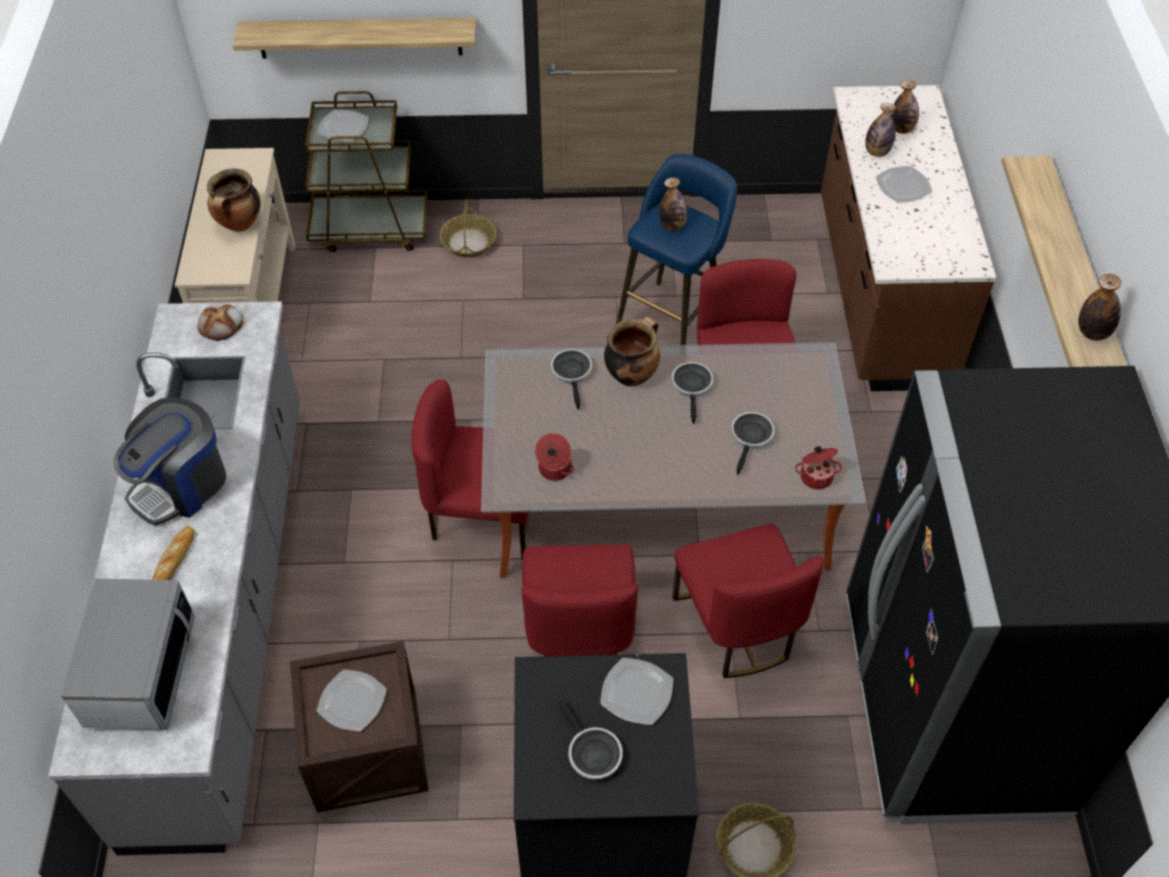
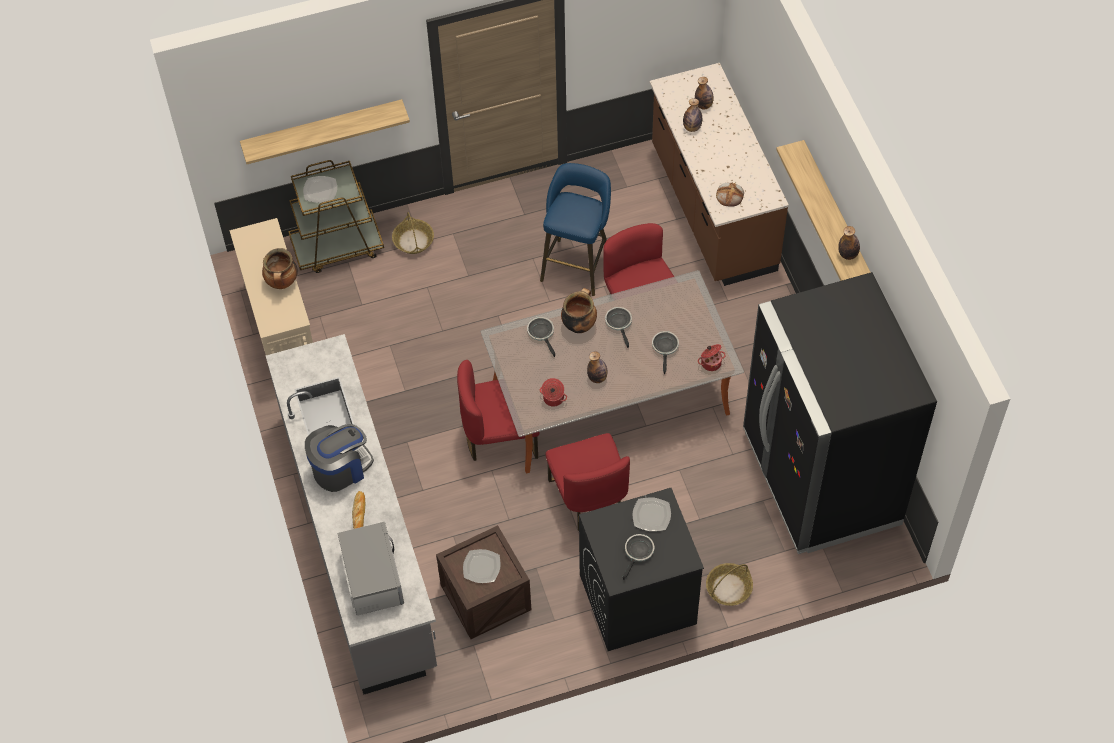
camera: 15 degrees left, 5 degrees up
coffee machine [113,397,226,525] -> coffee machine turned 150 degrees counterclockwise [305,424,374,492]
bread [197,303,244,341] -> bread moved to [716,183,744,207]
frying pan [558,699,623,780] -> frying pan turned 105 degrees counterclockwise [623,534,654,580]
bottle [659,177,688,231] -> bottle moved to [587,351,607,383]
red chair [673,523,824,678] -> none
plate [876,166,932,203] -> none

